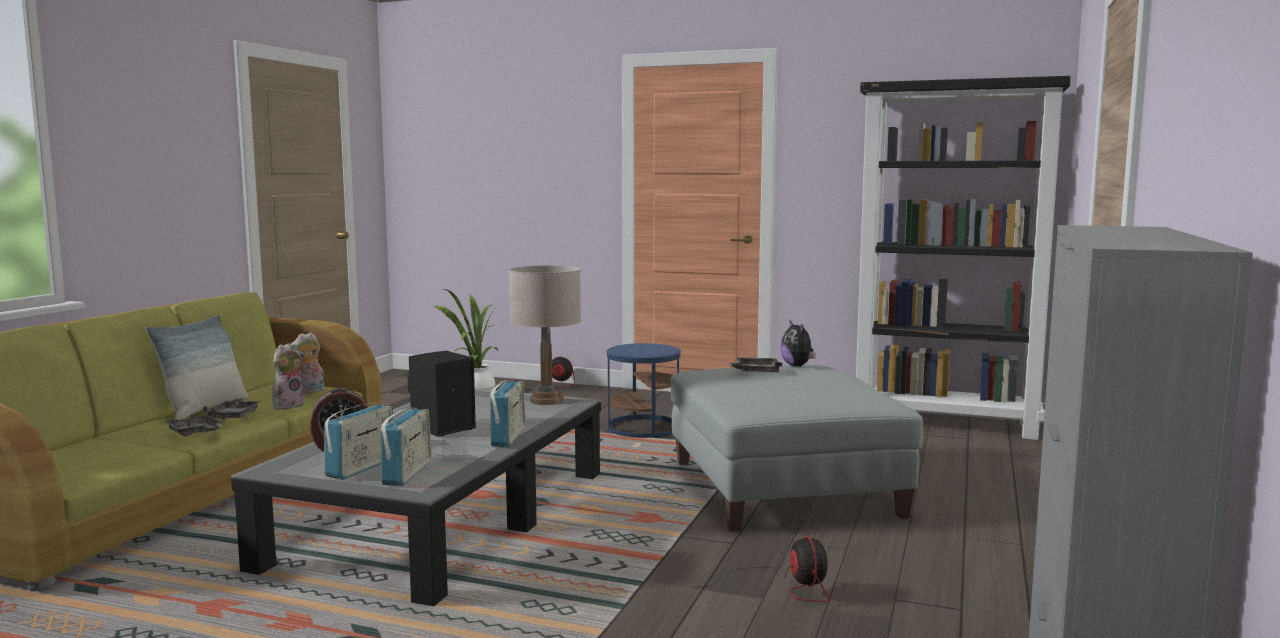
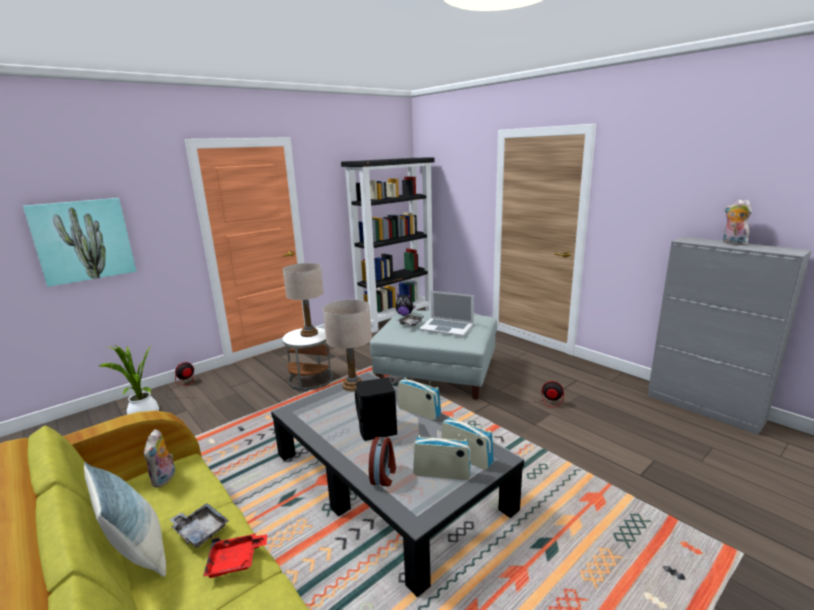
camera: 60 degrees left, 10 degrees up
grey tray [165,411,223,437] -> red tray [203,534,267,578]
plush toy [272,343,304,410] -> plush toy moved to [723,200,752,245]
radio [324,404,394,480] -> radio turned 45 degrees counterclockwise [413,434,471,480]
blue side table [607,343,681,438] -> white side table [283,327,333,391]
none -> picture [23,198,136,287]
none -> beige table lamp [283,263,324,337]
none -> laptop [419,291,474,337]

